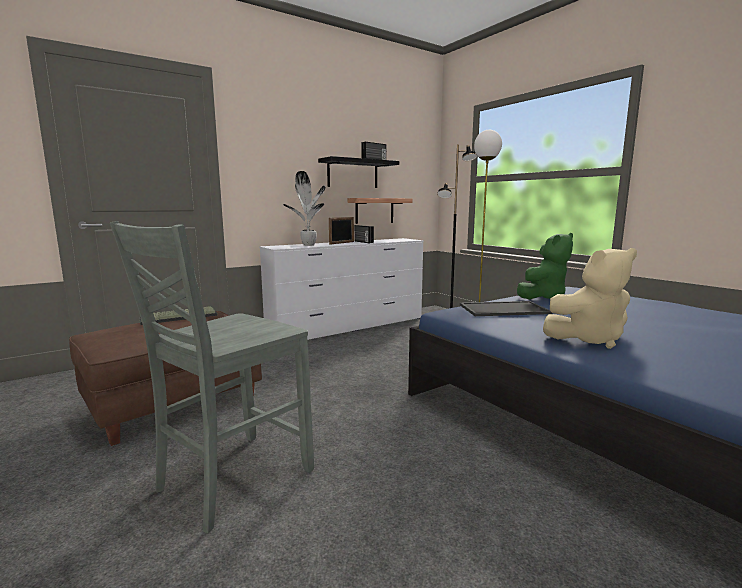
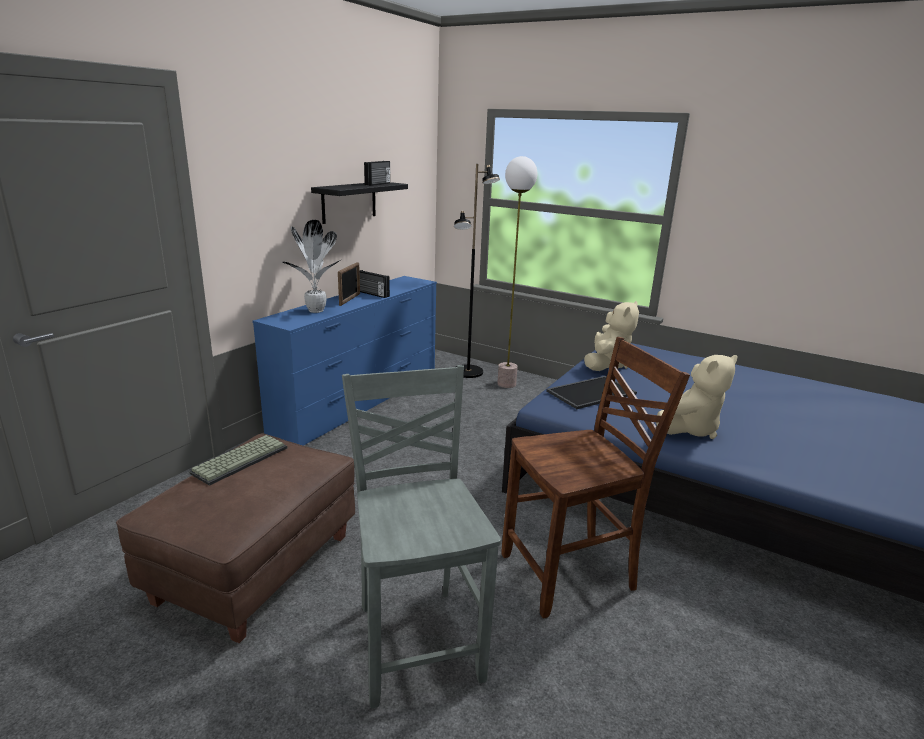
camera: 25 degrees left, 10 degrees up
grey chair [110,221,314,533] -> grey chair turned 150 degrees clockwise [342,365,501,708]
white dresser [259,238,424,340] -> blue dresser [252,276,437,446]
shelf [347,198,412,224] -> none
green plush toy [517,233,573,300] -> beige plush toy [584,301,639,371]
none -> brown chair [501,337,690,618]

